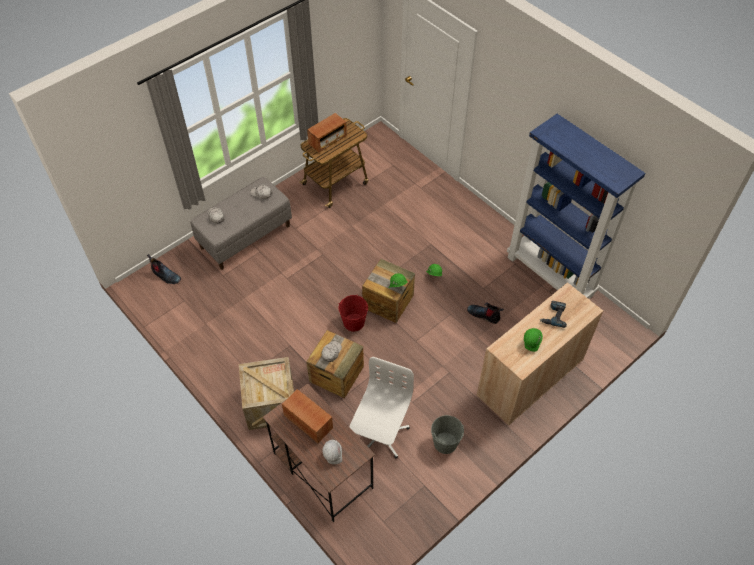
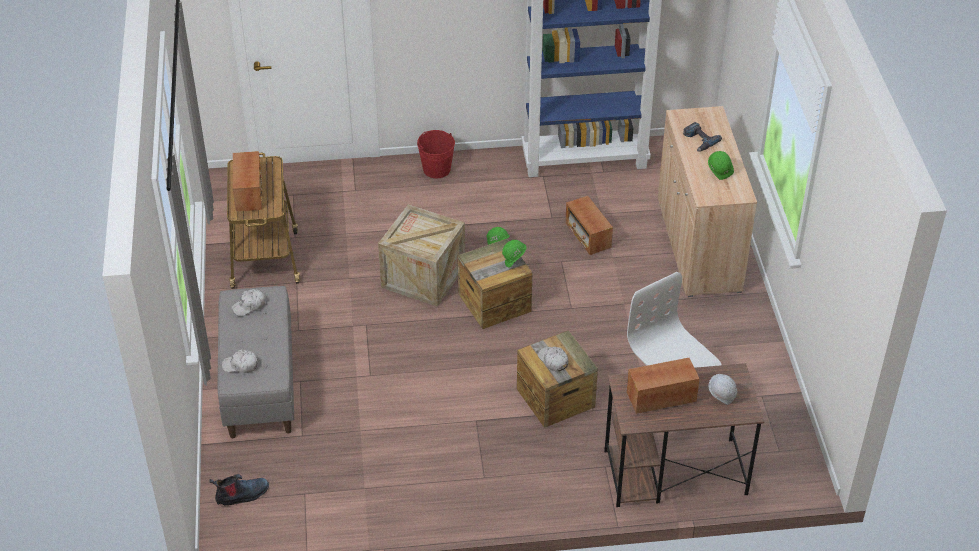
camera: 55 degrees left, 10 degrees down
crate [239,357,294,430] -> crate moved to [378,205,465,307]
red bucket [339,295,368,332] -> red bucket moved to [417,130,455,178]
grey bucket [431,415,464,454] -> none
boot [467,303,504,324] -> radio [565,196,613,255]

